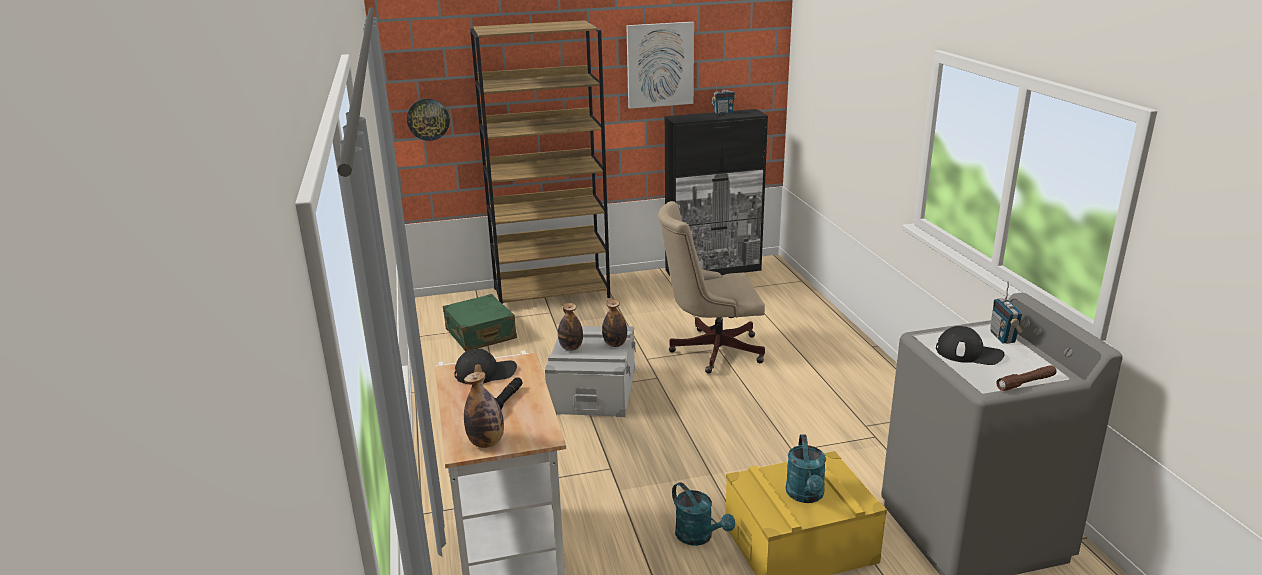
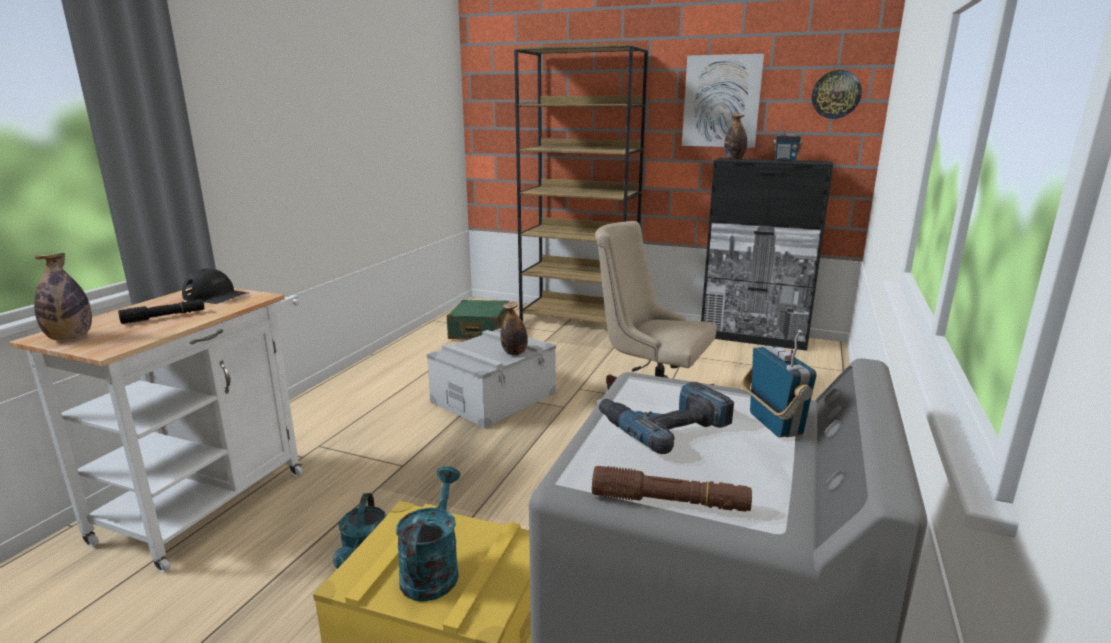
camera: 35 degrees right, 5 degrees down
wall clock [407,99,450,141] -> wall clock moved to [812,70,862,119]
bottle [558,303,583,351] -> bottle moved to [724,114,747,160]
turquoise watering can [786,434,826,503] -> turquoise watering can turned 150 degrees clockwise [396,466,460,602]
black cap [936,326,1005,365] -> power drill [597,382,734,454]
radio [990,281,1024,344] -> radio turned 135 degrees clockwise [741,330,817,437]

